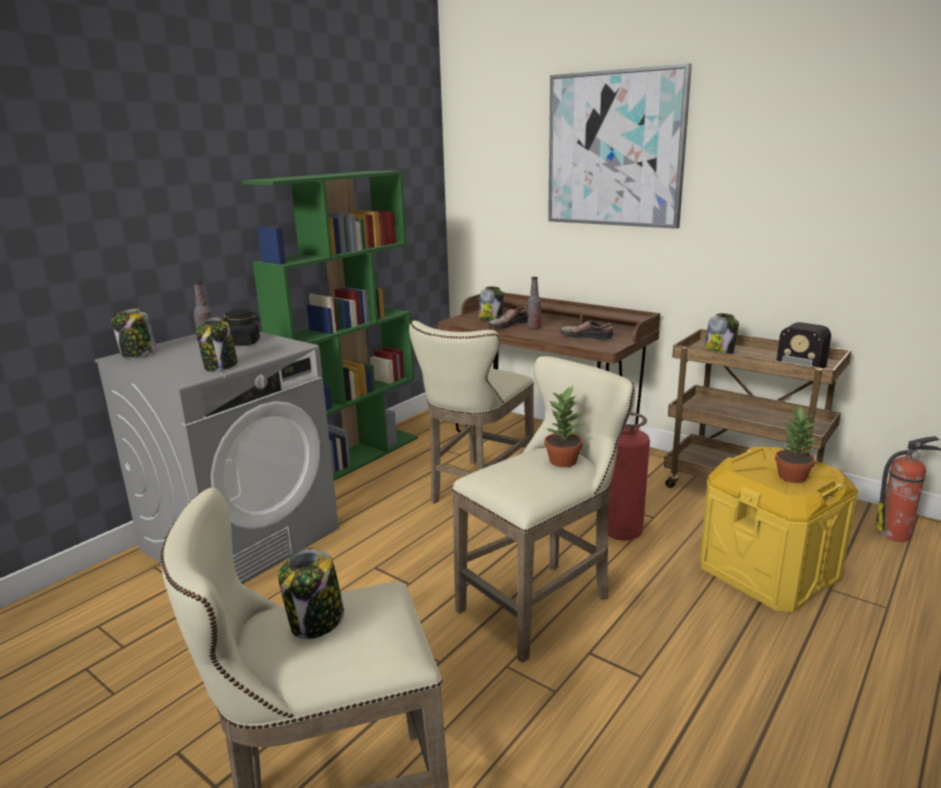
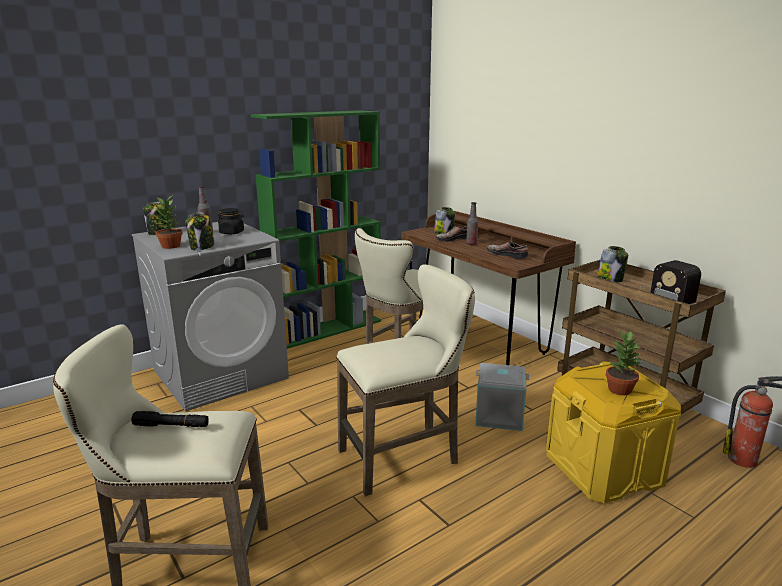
camera: 15 degrees right, 0 degrees up
jar [278,548,344,639] -> black flashlight [131,411,209,427]
potted plant [544,386,583,467] -> potted plant moved to [154,196,183,249]
picture [548,63,692,229] -> none
fire extinguisher [608,412,650,541] -> grey storage box [475,363,529,431]

